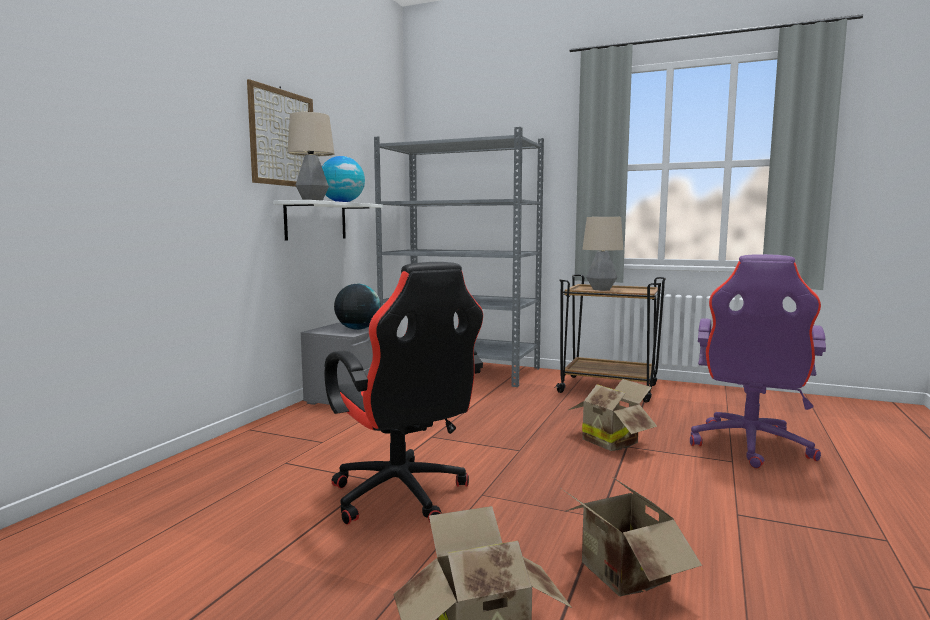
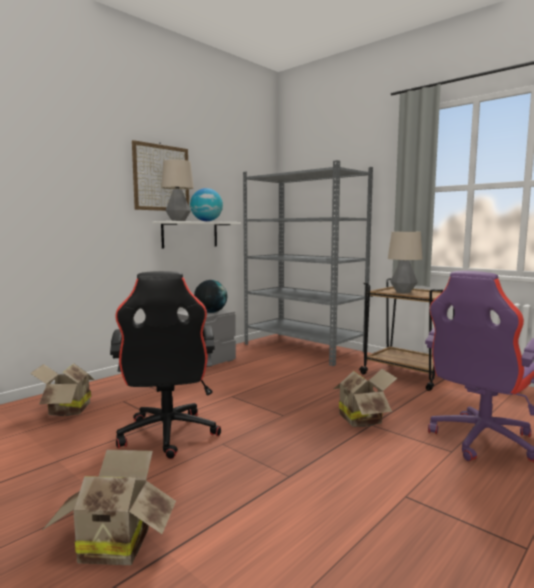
camera: 20 degrees right, 0 degrees up
cardboard box [562,476,702,597] -> cardboard box moved to [30,364,94,416]

